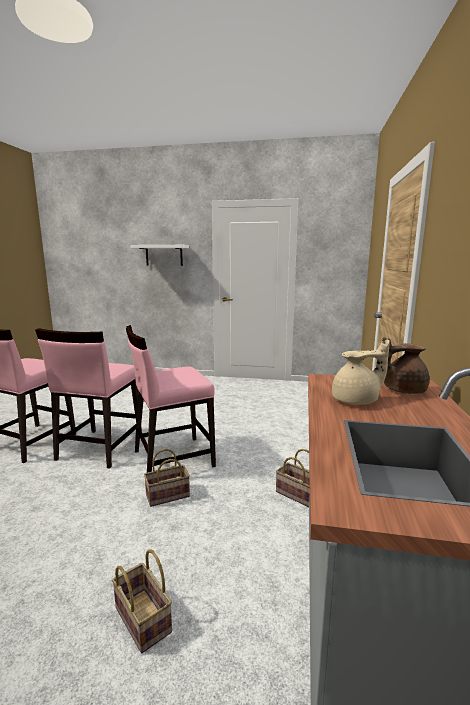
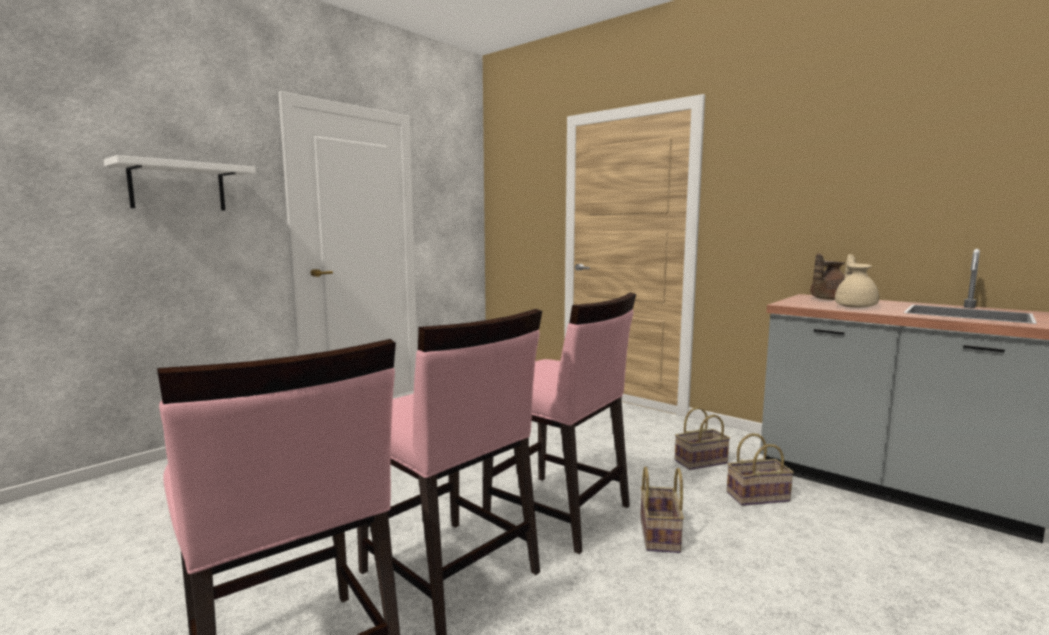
camera: 60 degrees left, 5 degrees down
basket [112,549,172,653] -> basket moved to [727,433,794,506]
pink chair [126,325,216,473] -> pink chair turned 60 degrees counterclockwise [483,293,636,554]
brown teapot [382,337,429,394] -> brown teapot turned 45 degrees clockwise [810,253,845,300]

